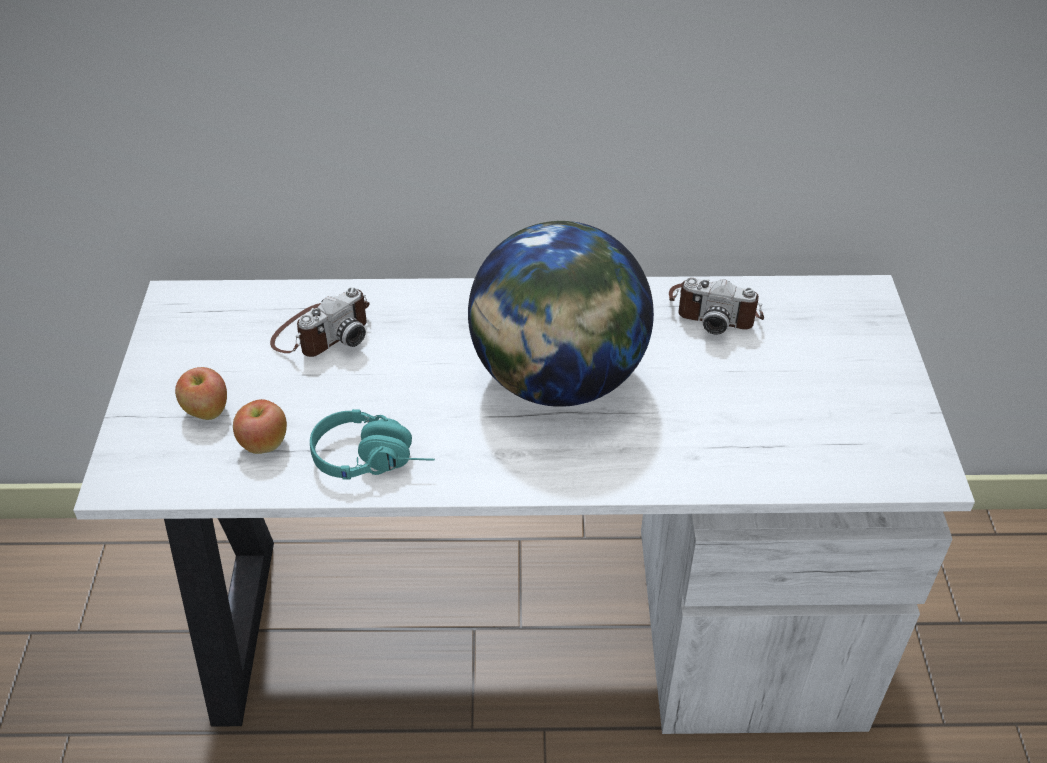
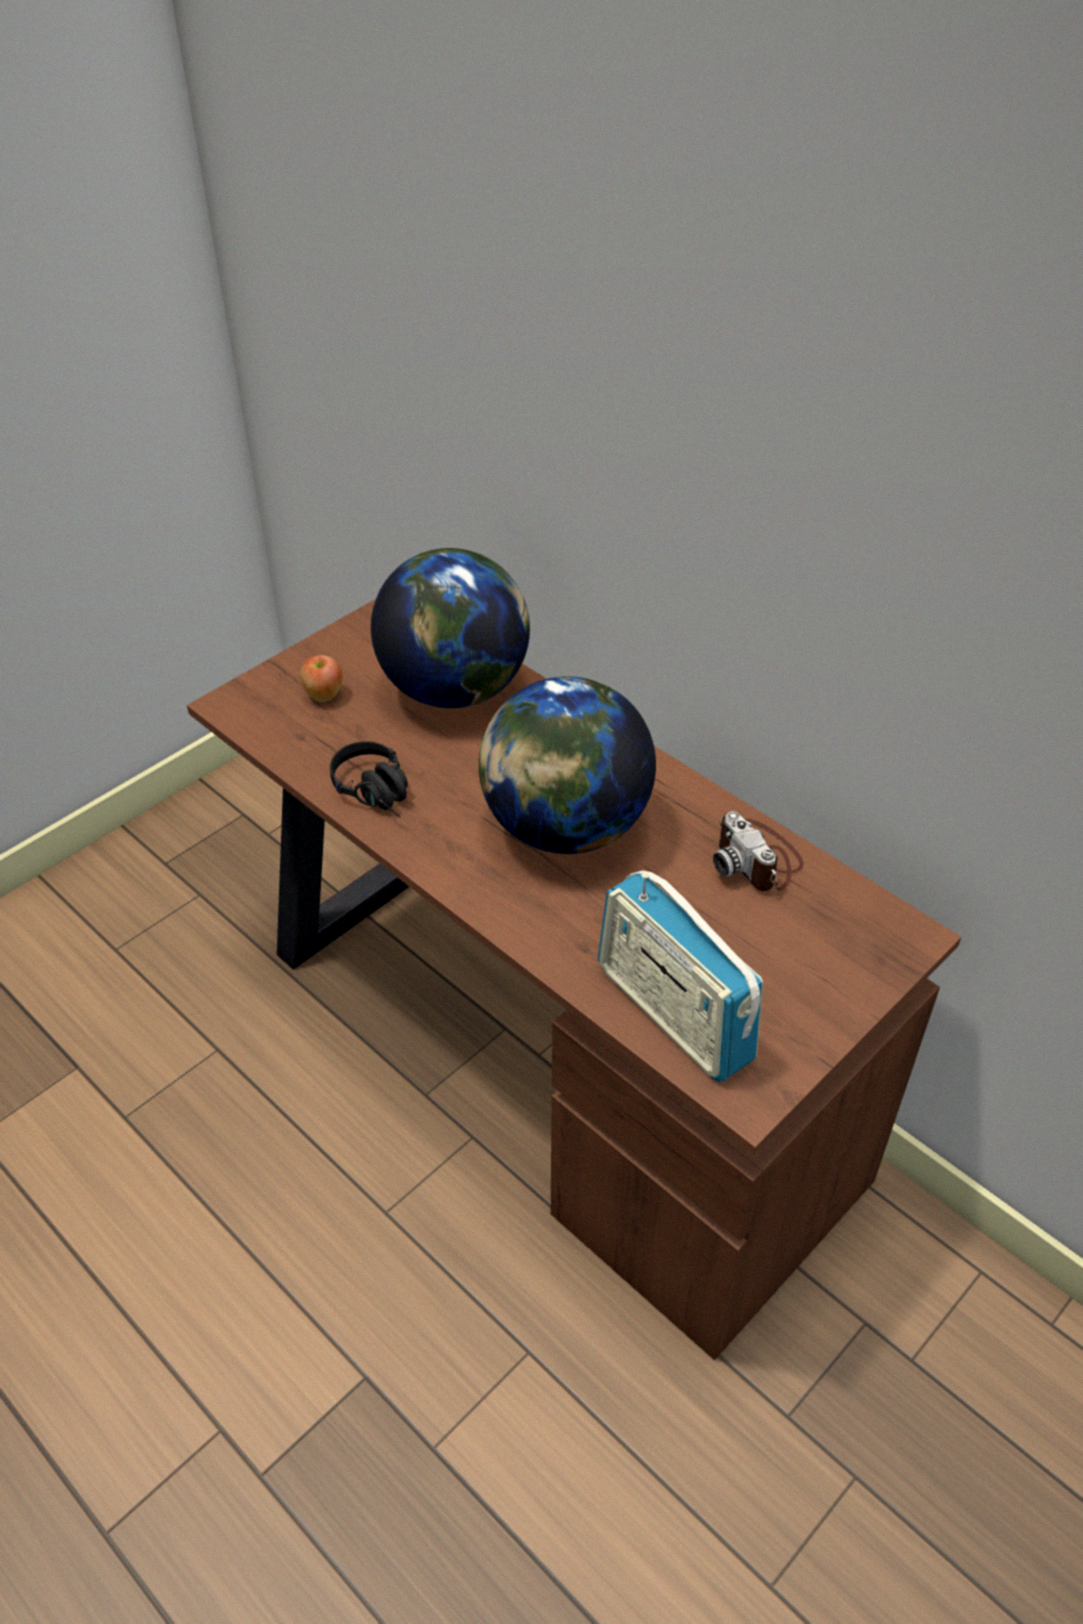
camera: 45 degrees right, 0 degrees up
white desk [73,275,975,734] -> brown desk [187,599,961,1360]
apple [233,399,287,454] -> none
camera [270,287,370,357] -> globe [371,548,530,708]
turquoise headphones [310,409,435,480] -> black headphones [330,741,408,818]
none -> radio [598,870,763,1082]

